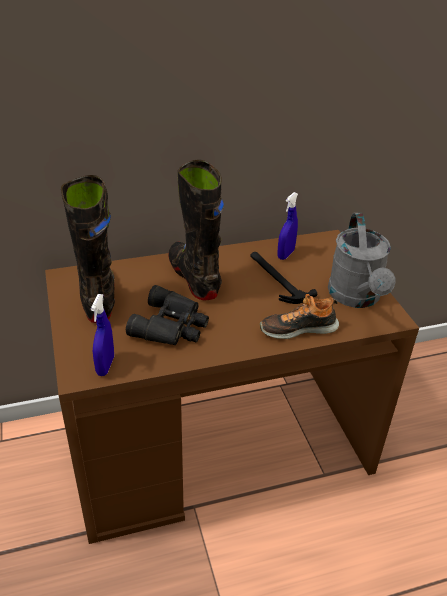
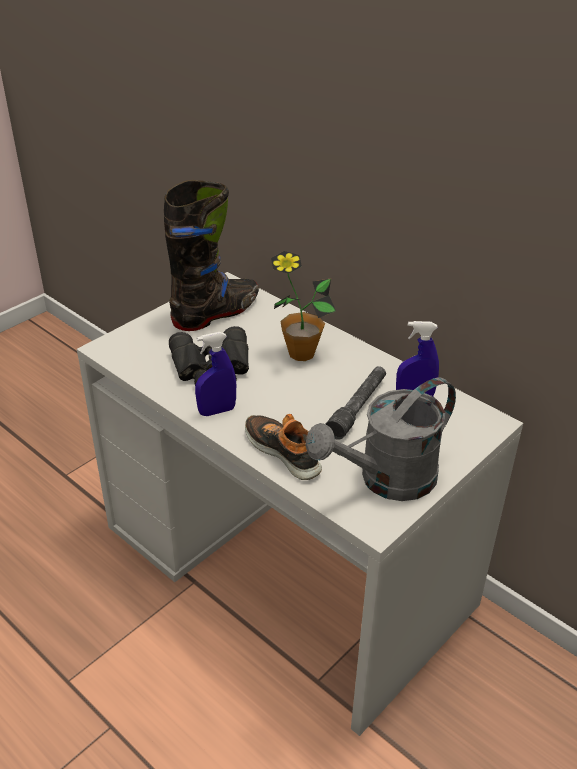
camera: 60 degrees right, 0 degrees up
brown desk [45,230,419,544] -> white desk [77,272,523,736]
blue spray bottle [91,294,114,376] -> blue spray bottle moved to [195,332,236,416]
black boot [169,160,224,300] -> potted plant [271,251,336,361]
hammer [250,252,317,304] -> grey flashlight [325,366,386,440]

